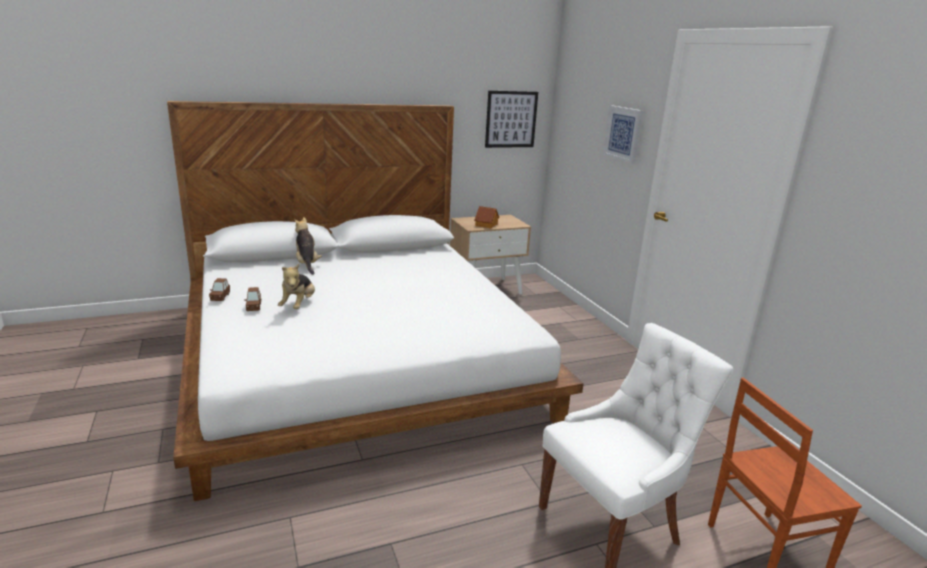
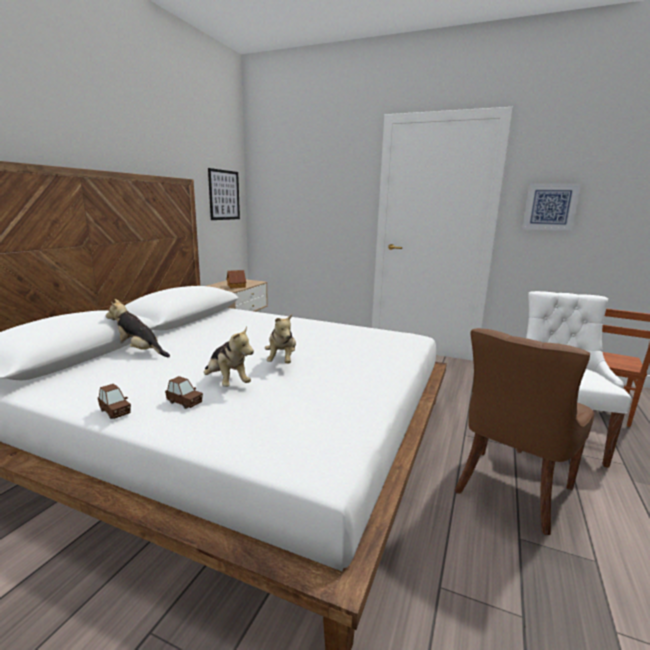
camera: 45 degrees left, 5 degrees down
picture [603,105,643,164] -> picture moved to [522,183,581,231]
none -> plush toy [265,314,296,364]
none -> brown chair [454,328,594,535]

